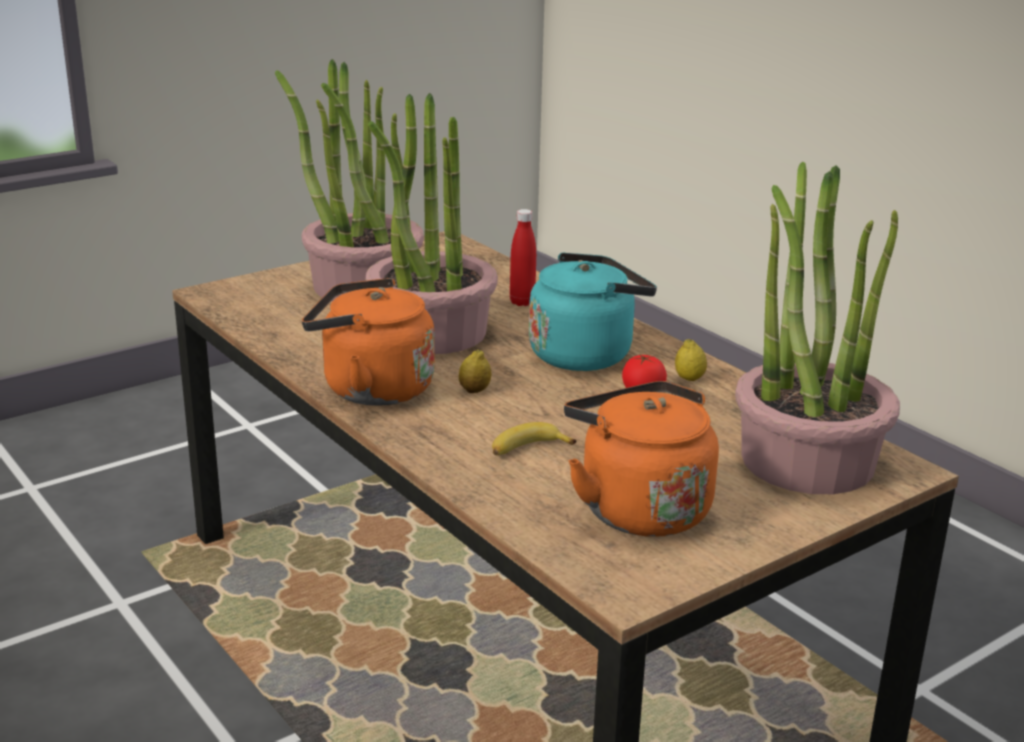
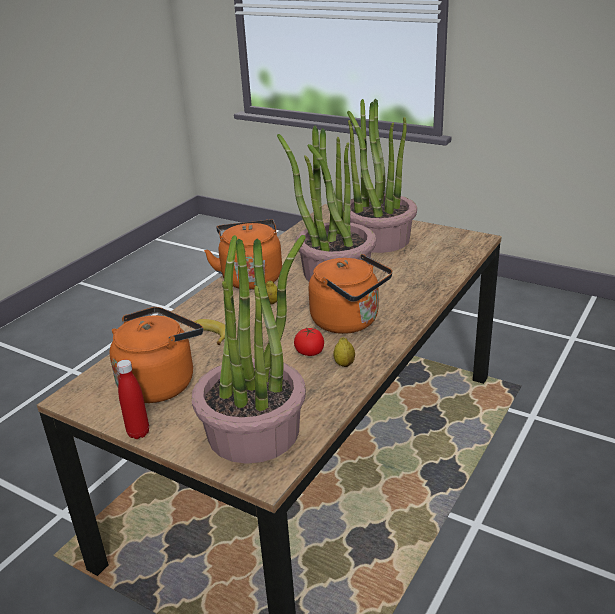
camera: 70 degrees right, 5 degrees up
red bottle [510,209,536,306] -> red bottle moved to [117,360,149,439]
turquoise kettle [529,252,657,371] -> orange kettle [309,254,392,334]

